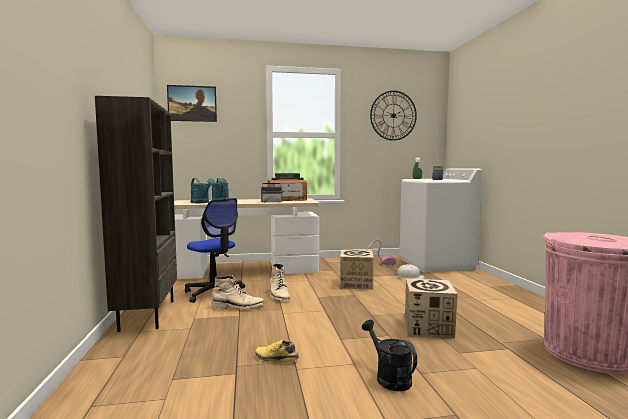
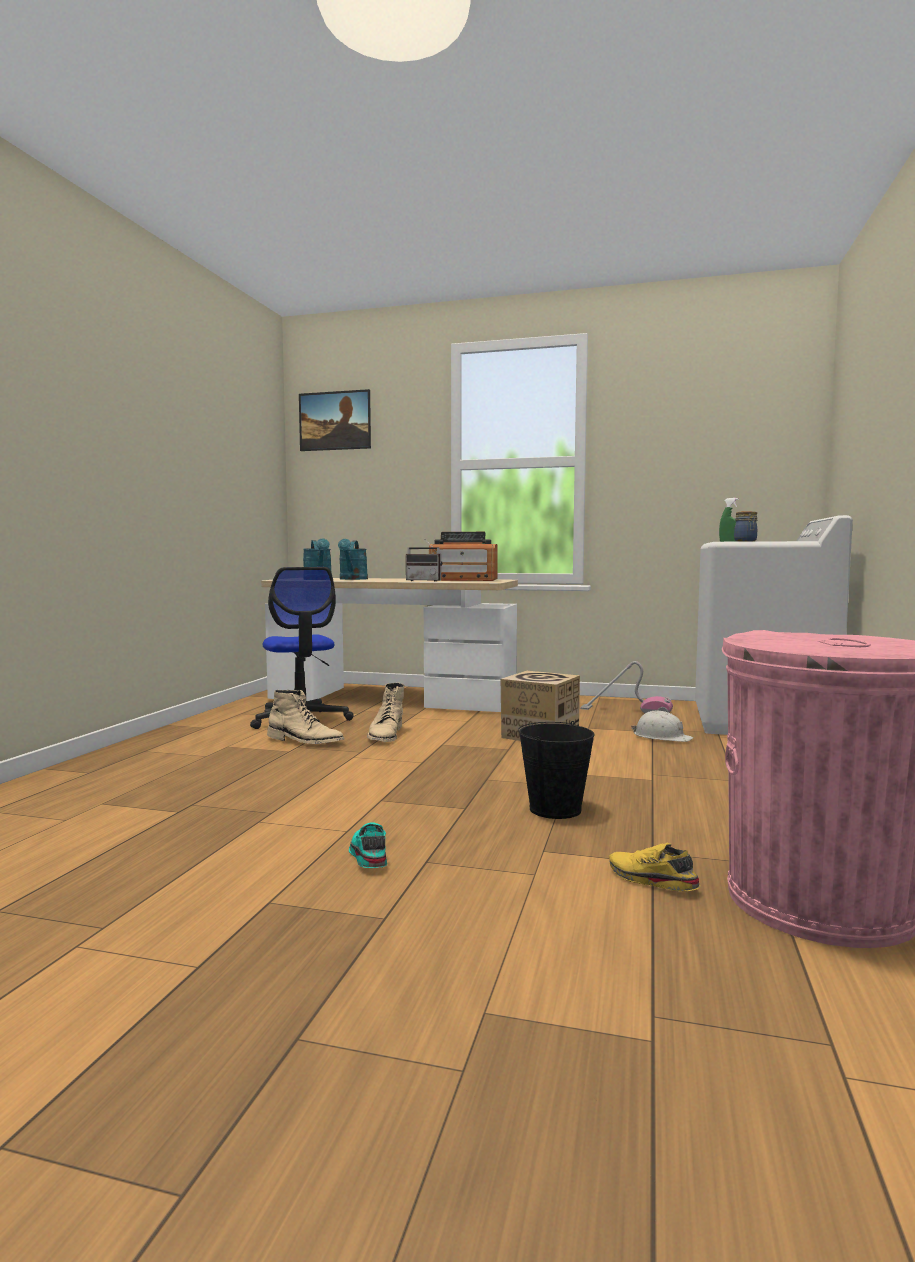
camera: 25 degrees right, 0 degrees up
brown bookcase [95,96,177,332] -> none
yellow shoe [255,339,299,363] -> yellow shoe moved to [609,843,701,891]
black watering can [362,320,417,391] -> turquoise shoe [349,823,387,868]
wall clock [370,91,417,141] -> none
cardboard box [405,278,458,338] -> black bucket [518,721,595,819]

